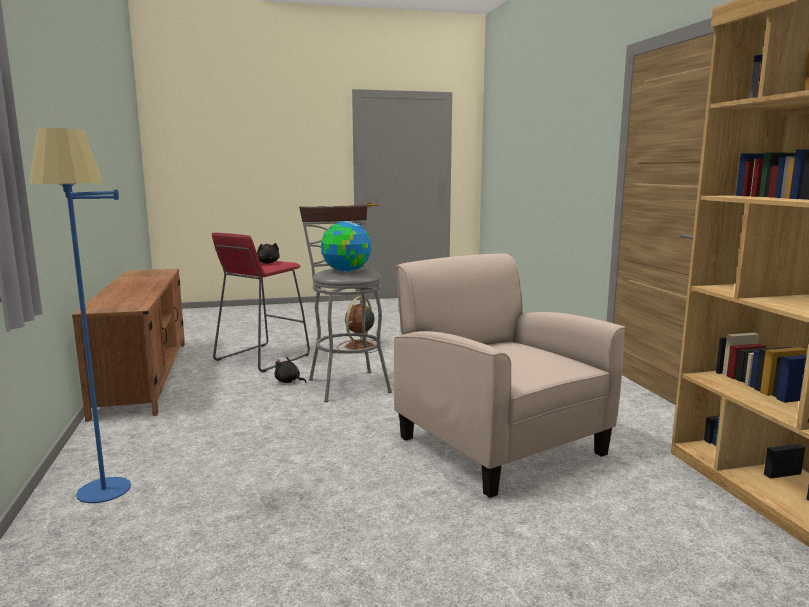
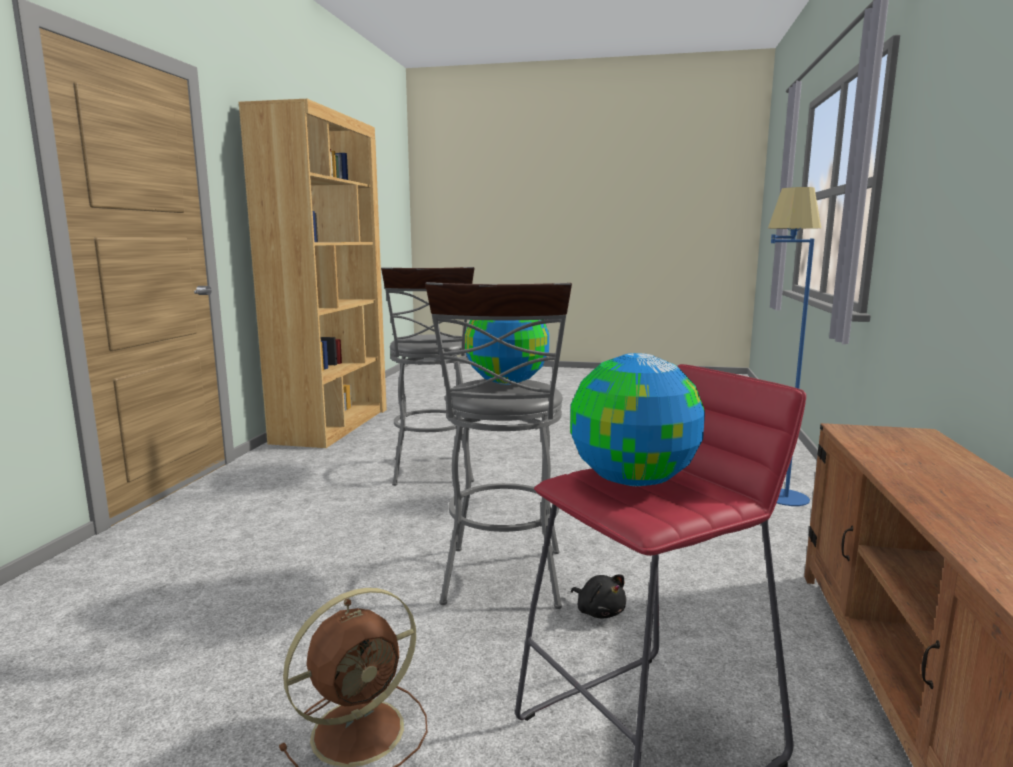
camera: 155 degrees left, 0 degrees up
black plush toy [257,243,280,263] -> globe [570,353,705,486]
beige armchair [394,253,625,498] -> grey stool [381,267,475,486]

